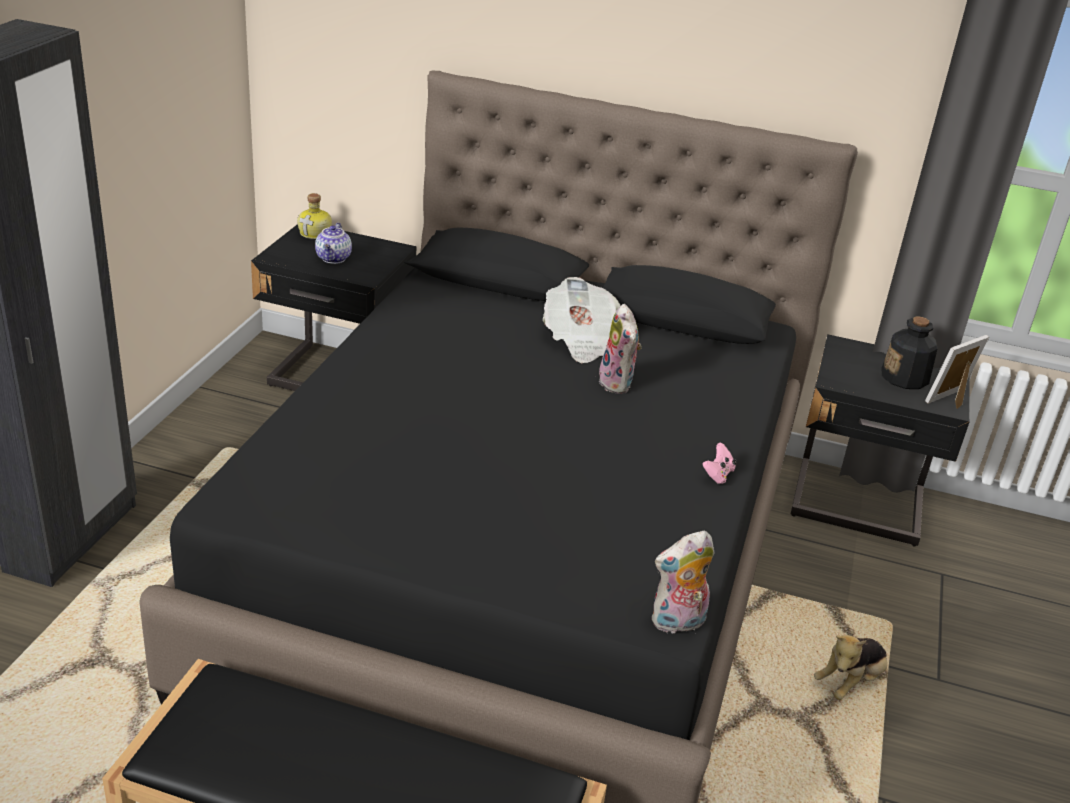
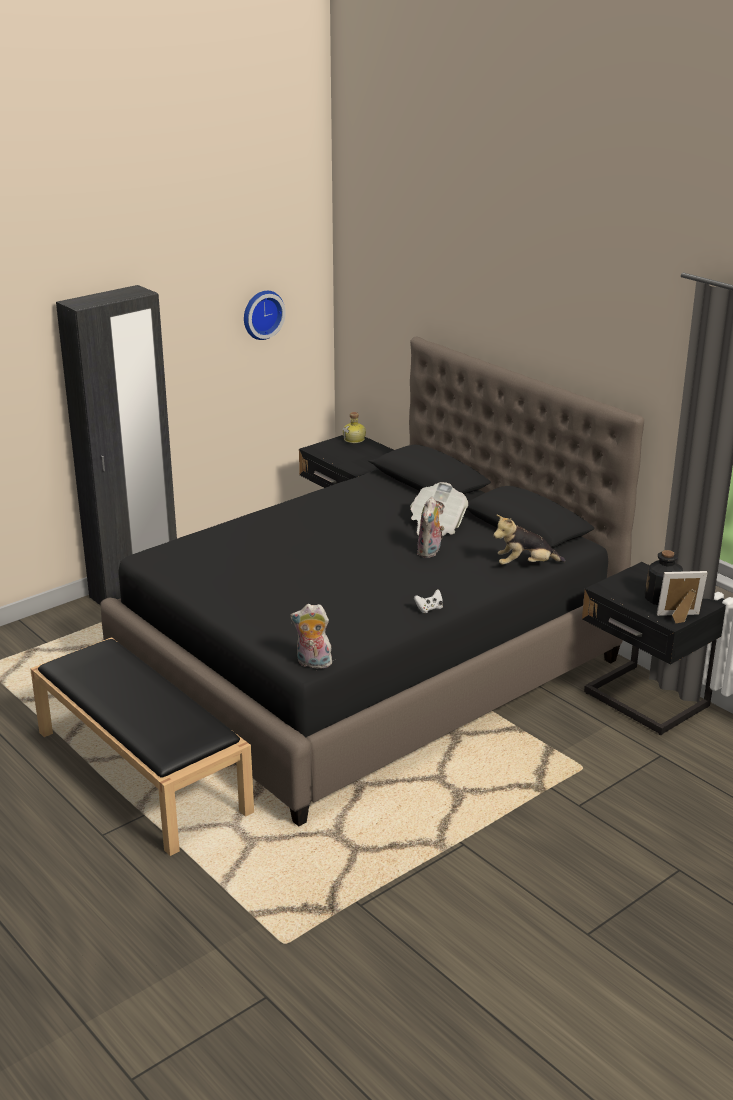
camera: 35 degrees right, 5 degrees down
teapot [315,223,352,264] -> none
pink game controller [703,442,737,484] -> white game controller [414,589,443,613]
plush toy [814,635,887,700] -> plush toy moved to [493,514,565,565]
none -> wall clock [244,291,286,340]

